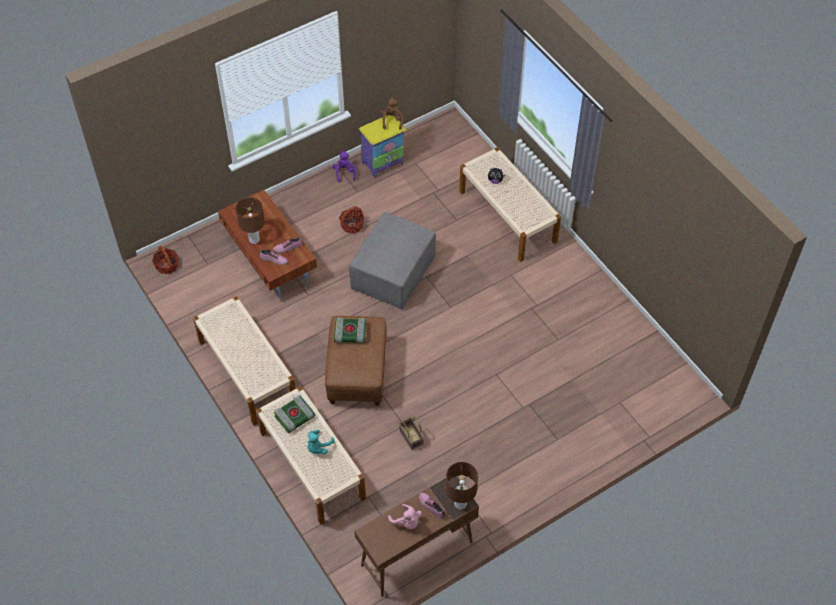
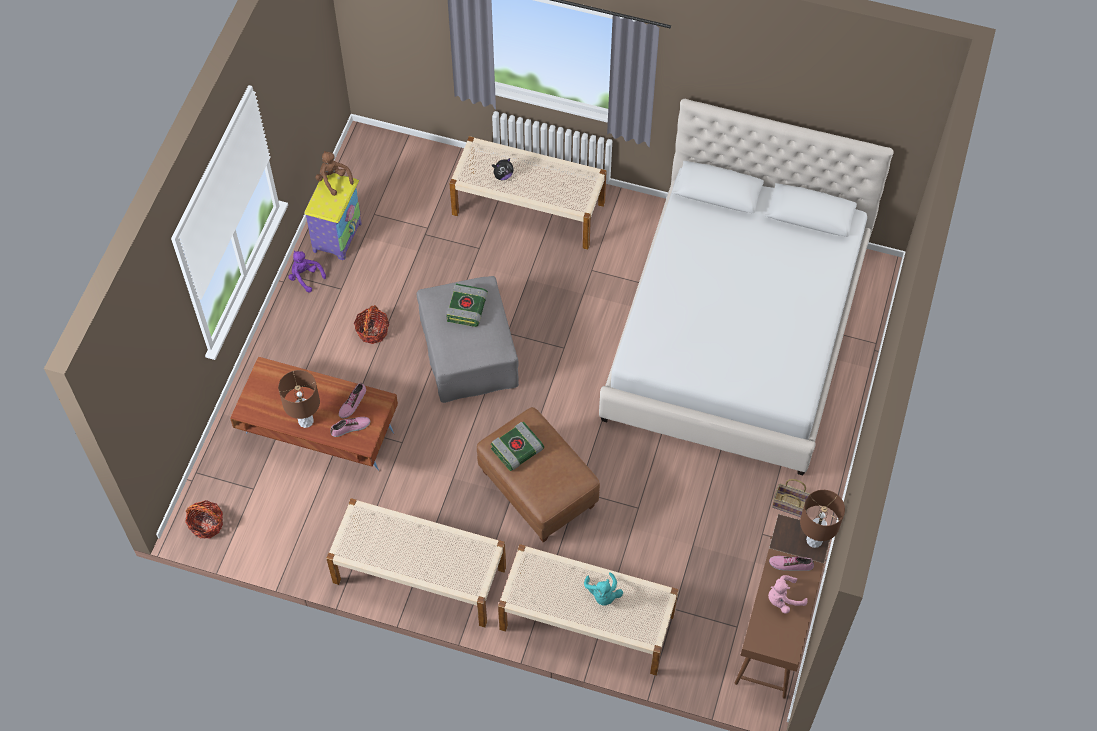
camera: 40 degrees left, 5 degrees up
book [274,396,315,433] -> book moved to [446,283,488,327]
pink plush toy [388,504,422,529] -> pink plush toy turned 150 degrees clockwise [768,575,808,614]
basket [399,416,424,450] -> basket moved to [772,479,810,517]
none -> white bed [599,99,894,475]

